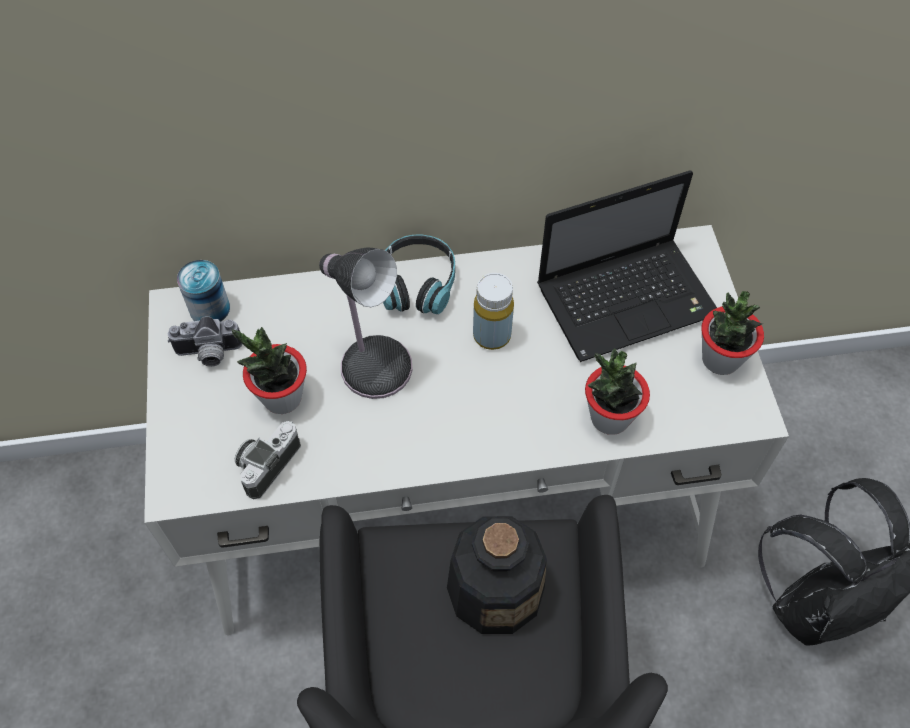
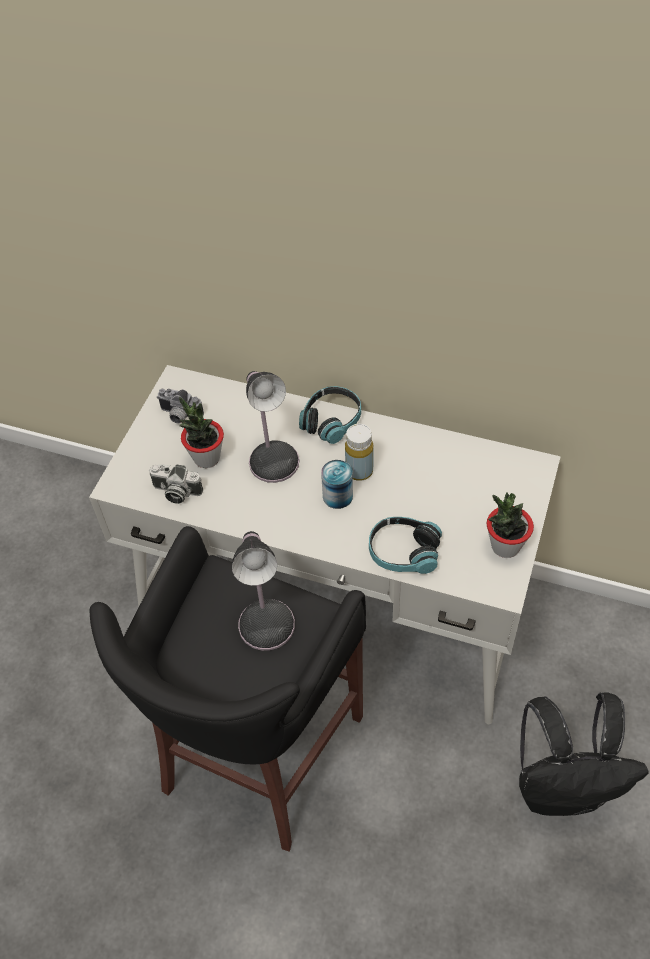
camera: 30 degrees right, 5 degrees down
can [177,260,230,322] -> can moved to [321,460,353,509]
camera [235,421,301,500] -> camera turned 135 degrees counterclockwise [149,464,203,504]
bottle [447,516,547,634] -> table lamp [232,531,295,651]
laptop [537,170,717,362] -> none
potted plant [585,348,650,435] -> headphones [369,517,442,574]

